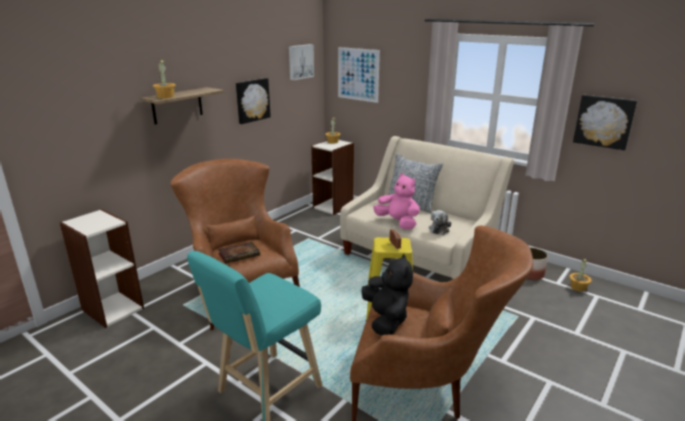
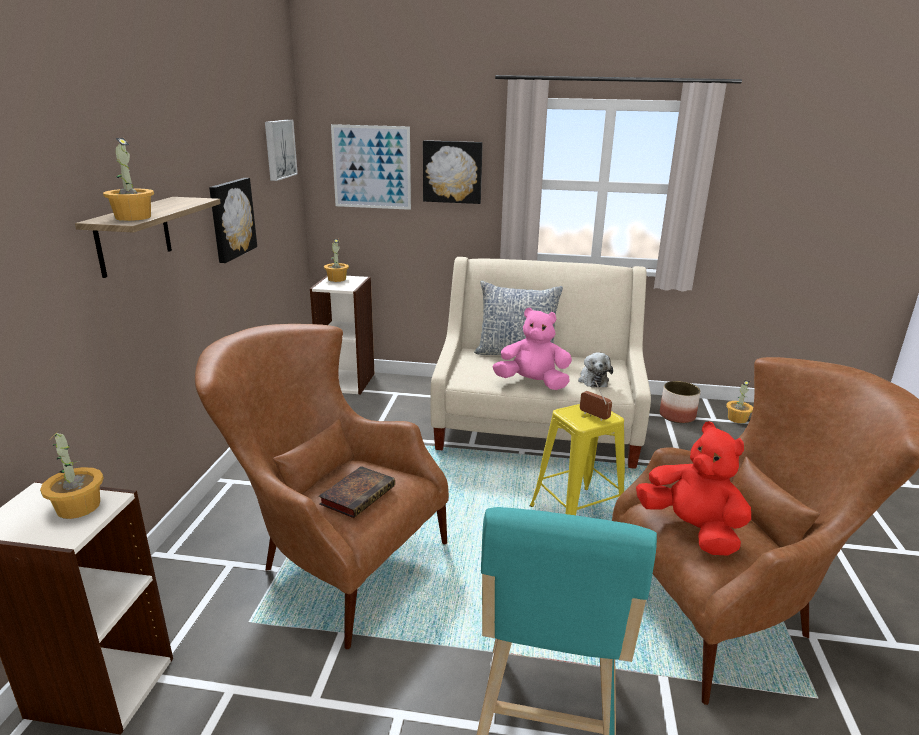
camera: 30 degrees left, 0 degrees up
black plush toy [361,254,413,335] -> red plush toy [636,421,751,556]
picture [573,95,637,150] -> picture moved to [423,140,483,204]
none -> potted plant [40,427,103,519]

